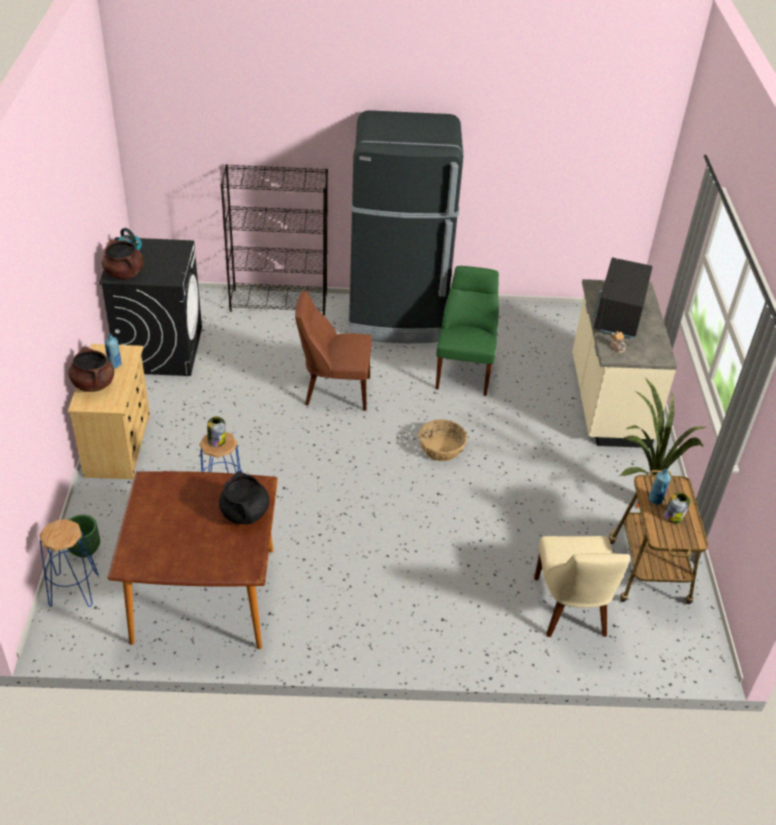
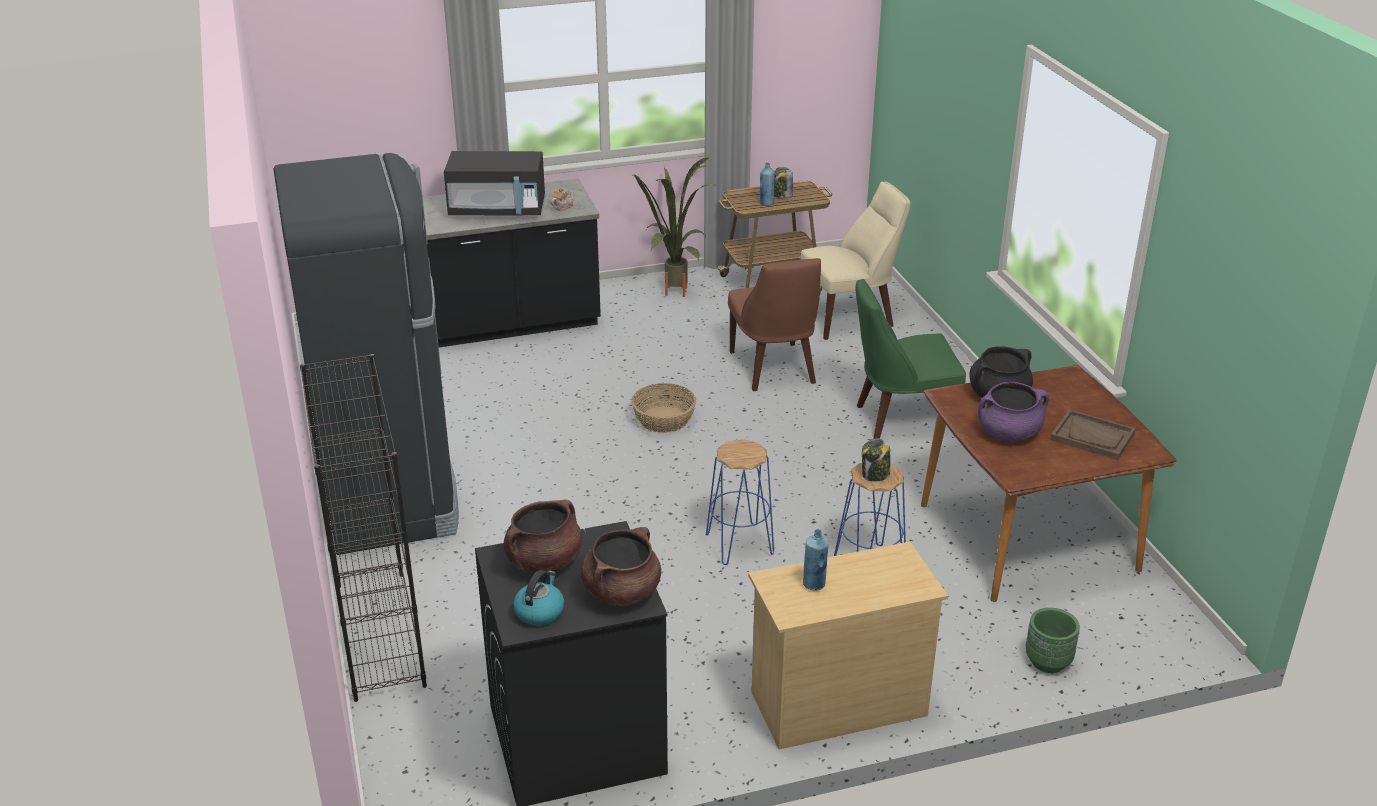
camera: 105 degrees left, 10 degrees down
blue stool [39,519,99,607] -> blue stool moved to [706,439,774,565]
brown cooking pot [68,347,114,392] -> brown cooking pot moved to [504,499,582,573]
brown chair [295,291,372,411] -> brown chair moved to [728,258,821,391]
green chair [436,266,499,396] -> green chair moved to [856,279,966,439]
beige counter [572,279,677,448] -> black counter [423,179,601,347]
none -> purple cooking pot [978,382,1049,441]
none -> brown tray [1050,409,1136,460]

